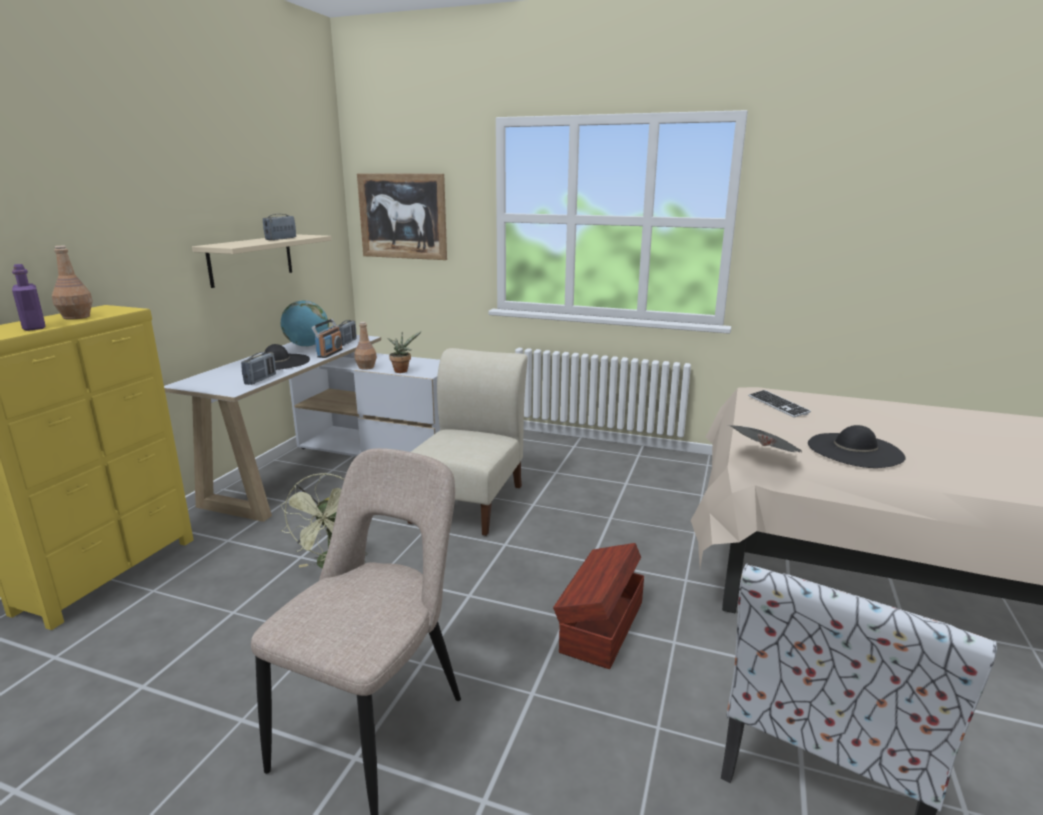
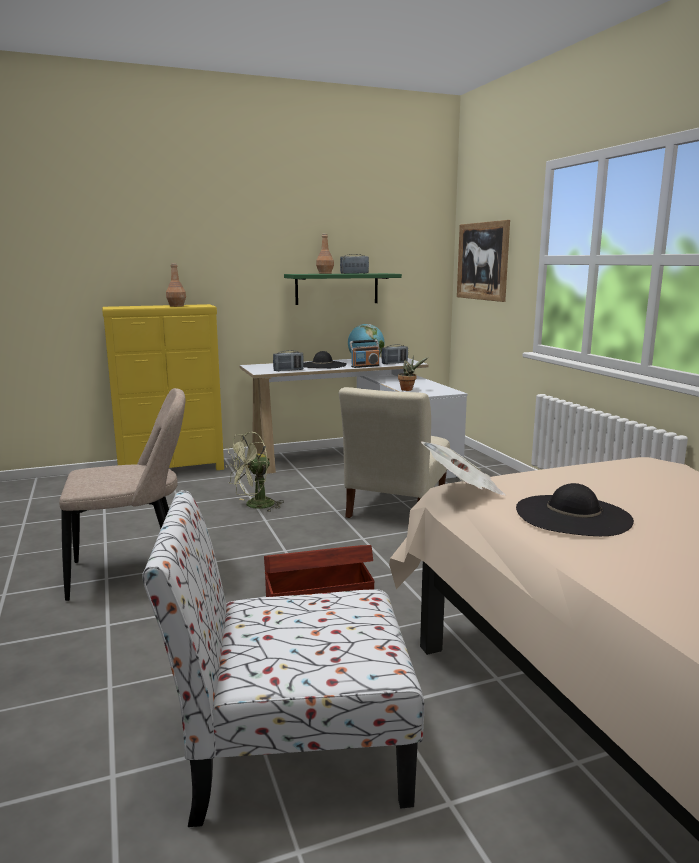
camera: 50 degrees right, 5 degrees down
purple bottle [12,264,46,331] -> none
beige shelf [192,234,332,288] -> green shelf [284,273,402,305]
brown bottle [354,322,377,370] -> brown bottle moved to [316,234,334,274]
beige chair [407,348,528,536] -> beige chair turned 135 degrees clockwise [339,387,450,518]
keyboard [749,390,811,418] -> none

